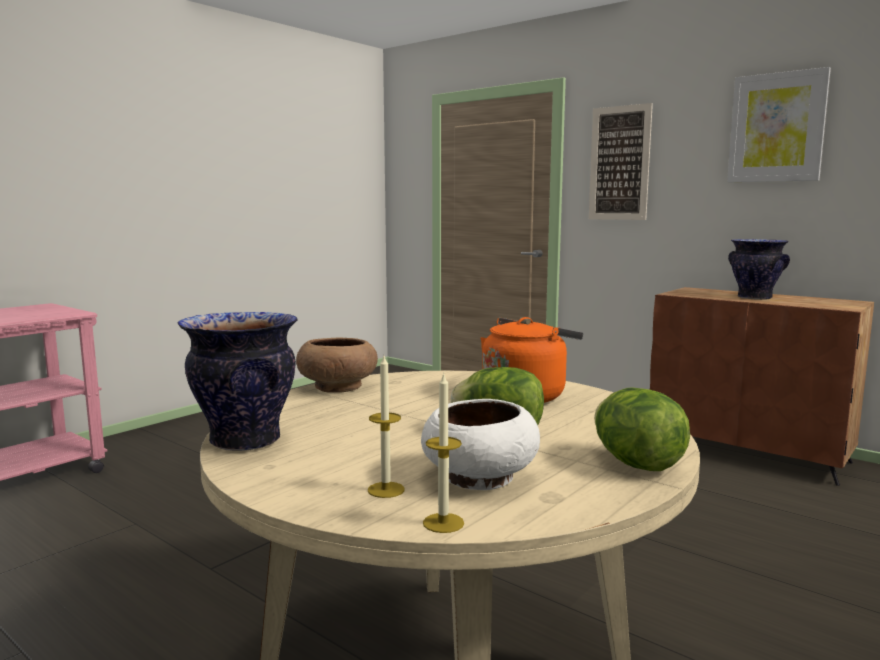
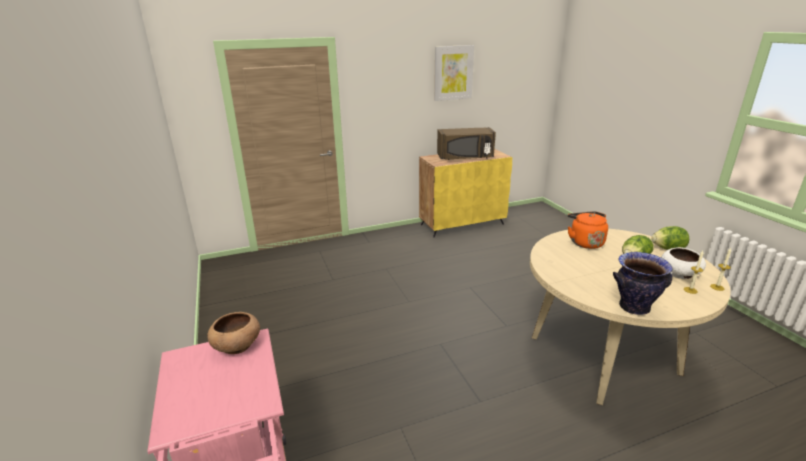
camera: 60 degrees left, 15 degrees up
brown bowl [296,338,378,393] -> brown bowl moved to [207,312,260,354]
picture [589,103,653,220] -> none
brown cabinet [650,287,874,486] -> yellow cabinet [419,149,512,238]
vase [728,239,790,300] -> brown microwave [437,127,496,160]

